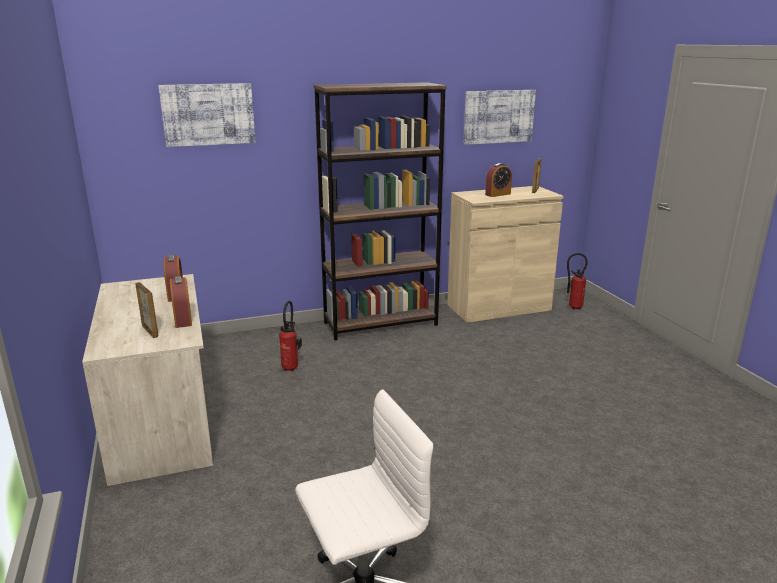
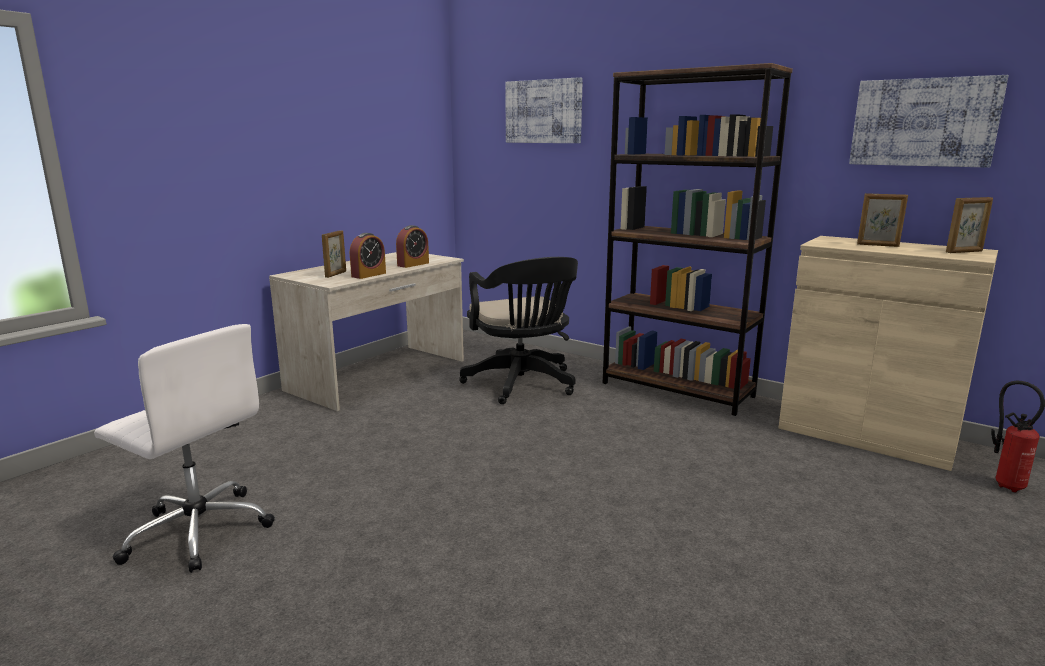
camera: 55 degrees right, 5 degrees down
fire extinguisher [279,301,302,371] -> black office chair [459,257,578,404]
alarm clock [485,163,512,197] -> picture frame [857,193,908,247]

